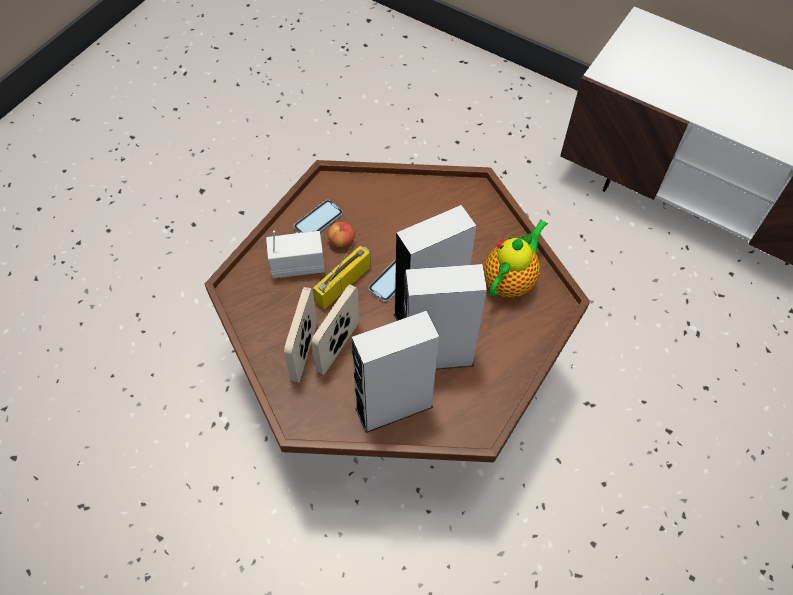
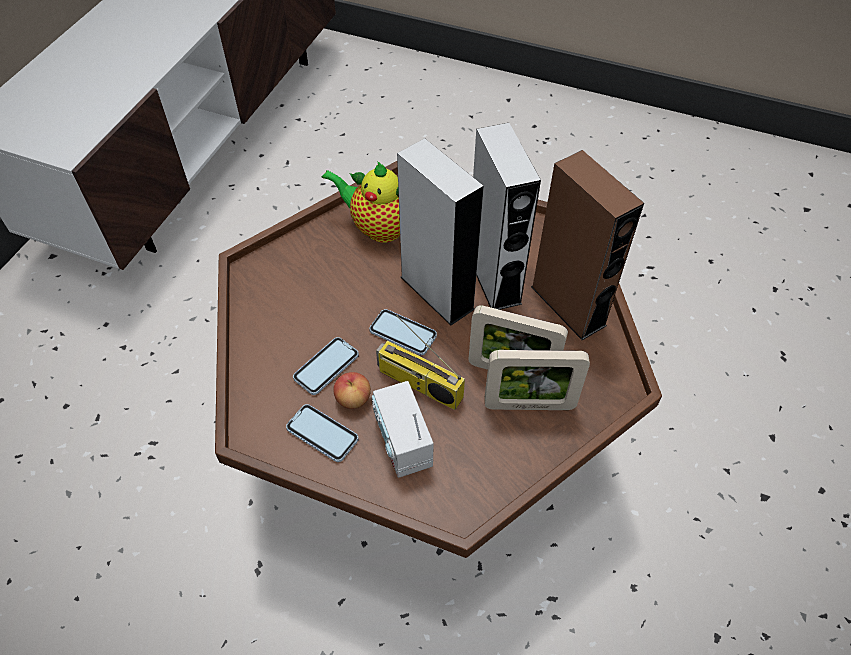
camera: 100 degrees left, 5 degrees down
grey speaker [351,310,440,433] -> brown speaker [531,150,644,340]
none -> phone [293,337,359,395]

